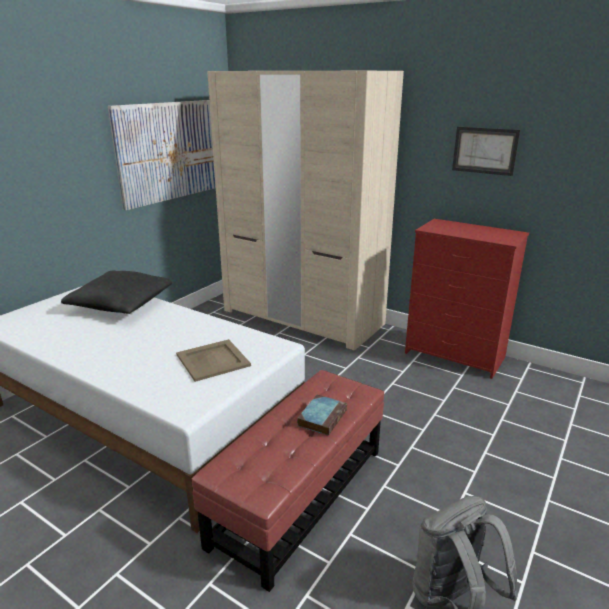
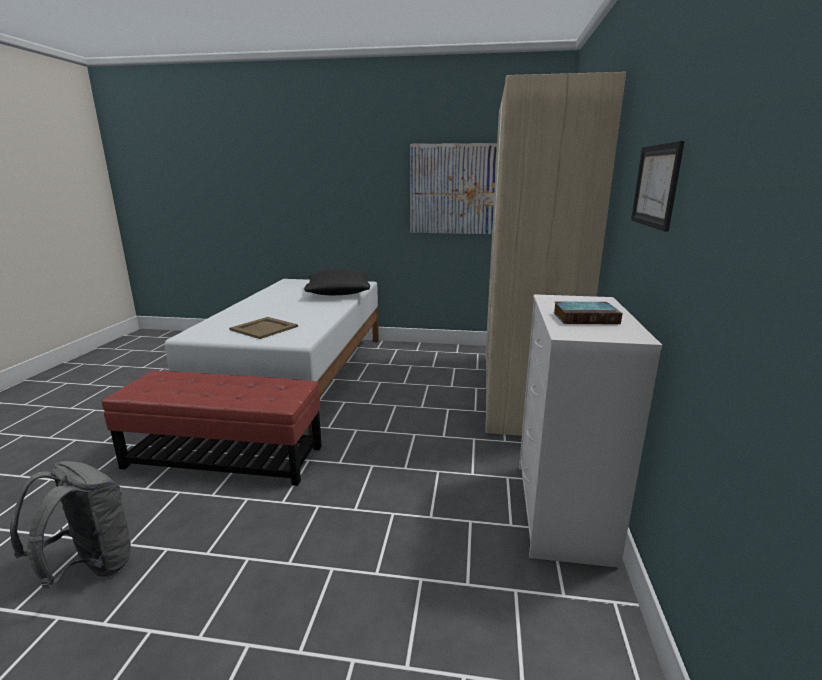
camera: 65 degrees right, 5 degrees down
book [297,395,347,436] -> book moved to [553,301,622,324]
red dresser [405,219,529,379] -> white dresser [519,294,662,568]

